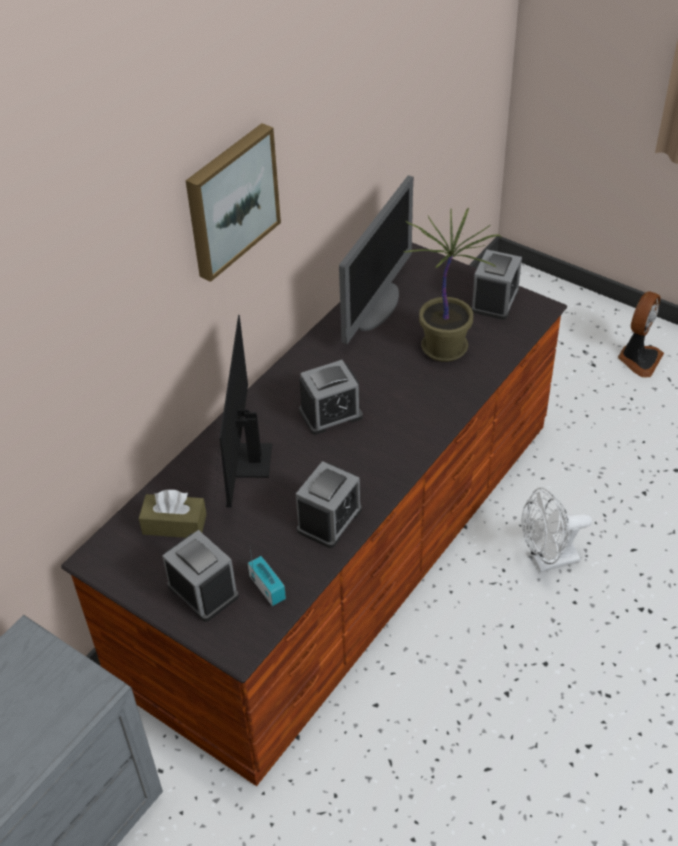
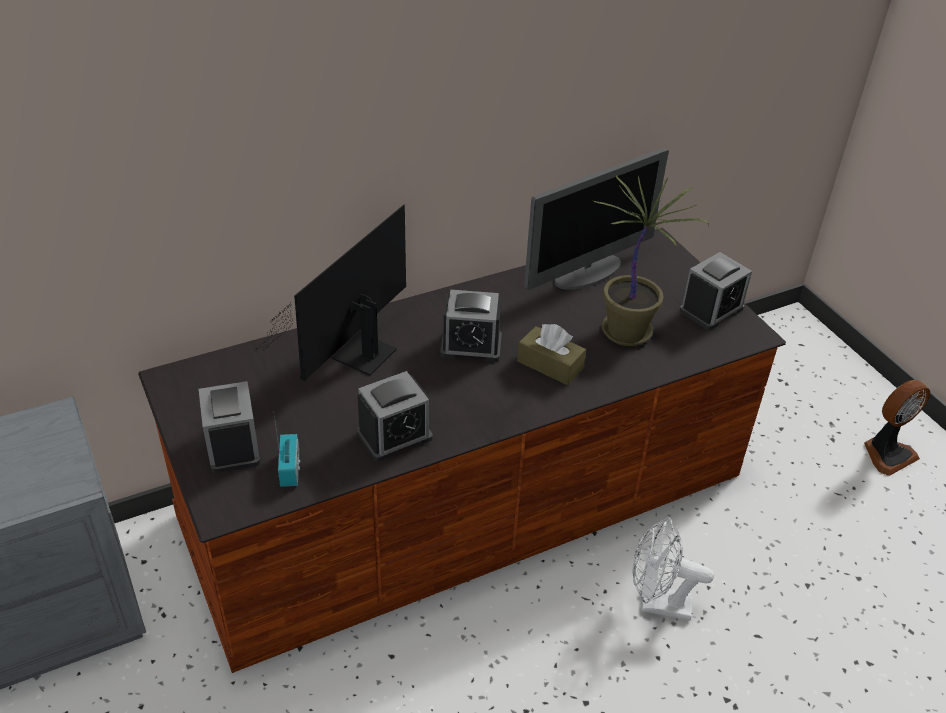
camera: 25 degrees right, 5 degrees down
brown tissue box [139,490,207,538] -> brown tissue box moved to [517,324,586,385]
picture [186,123,281,282] -> none

